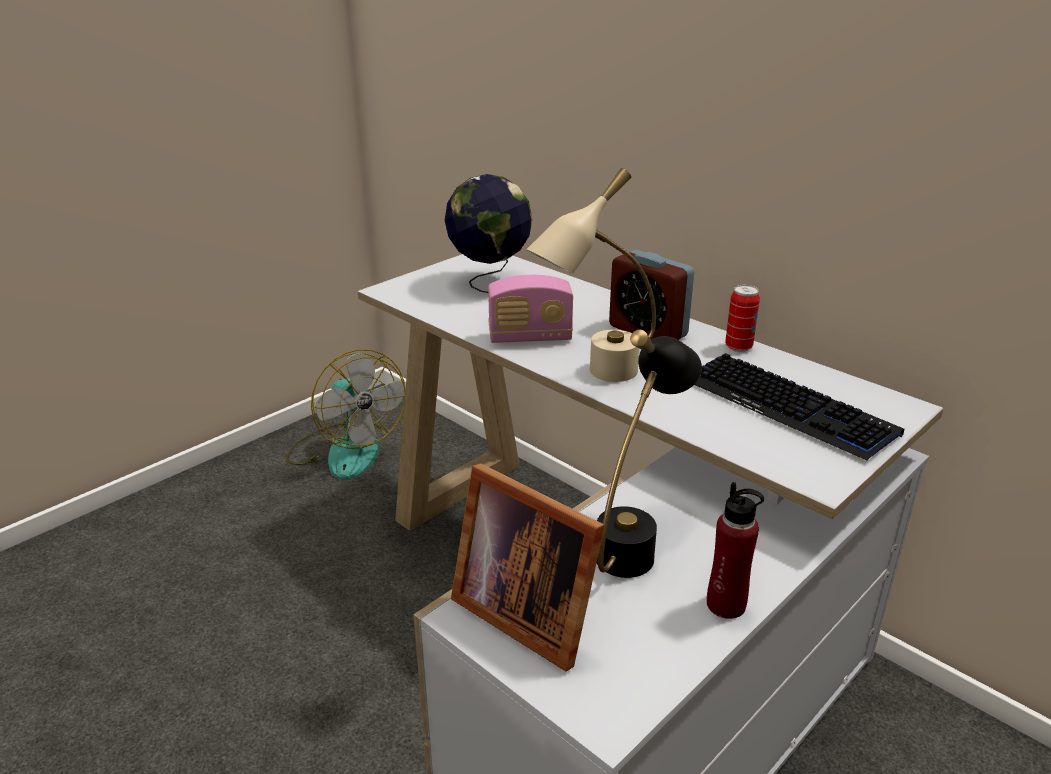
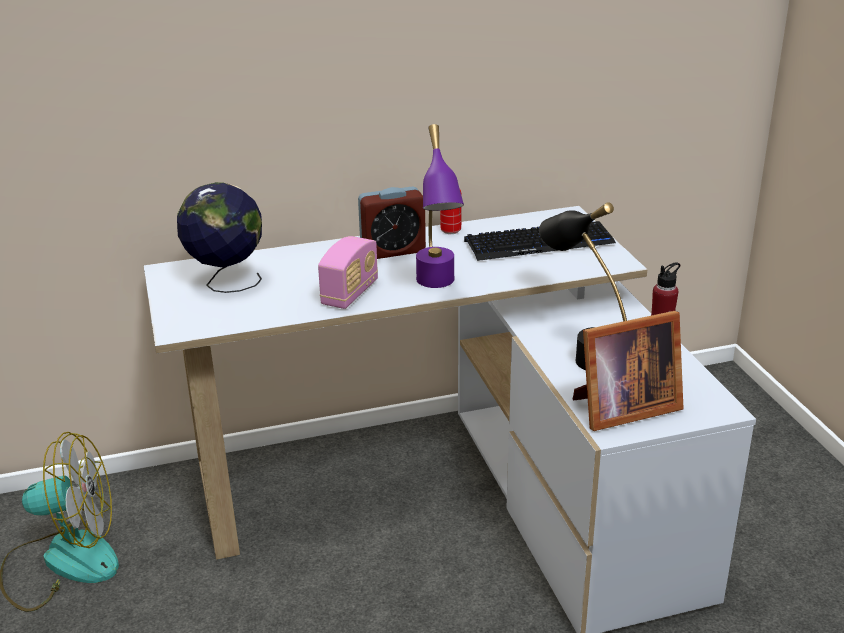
camera: 60 degrees left, 0 degrees up
beige table lamp [526,168,656,382] -> purple table lamp [416,124,464,288]

